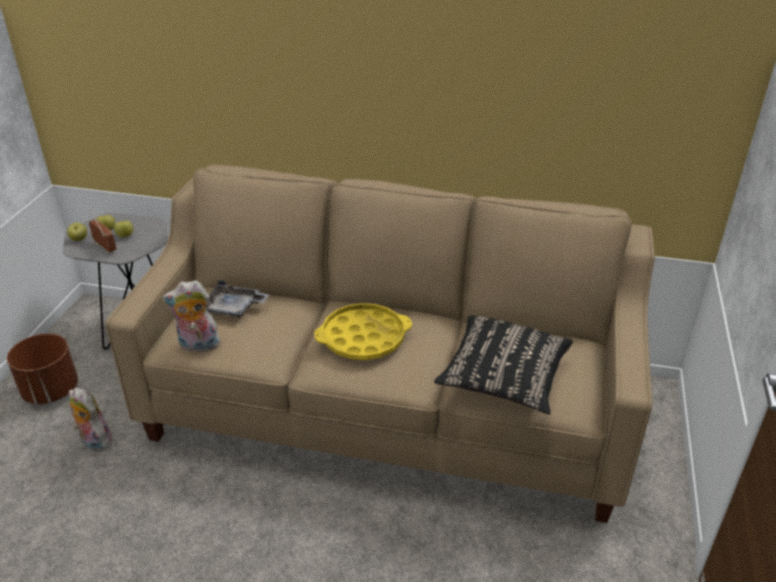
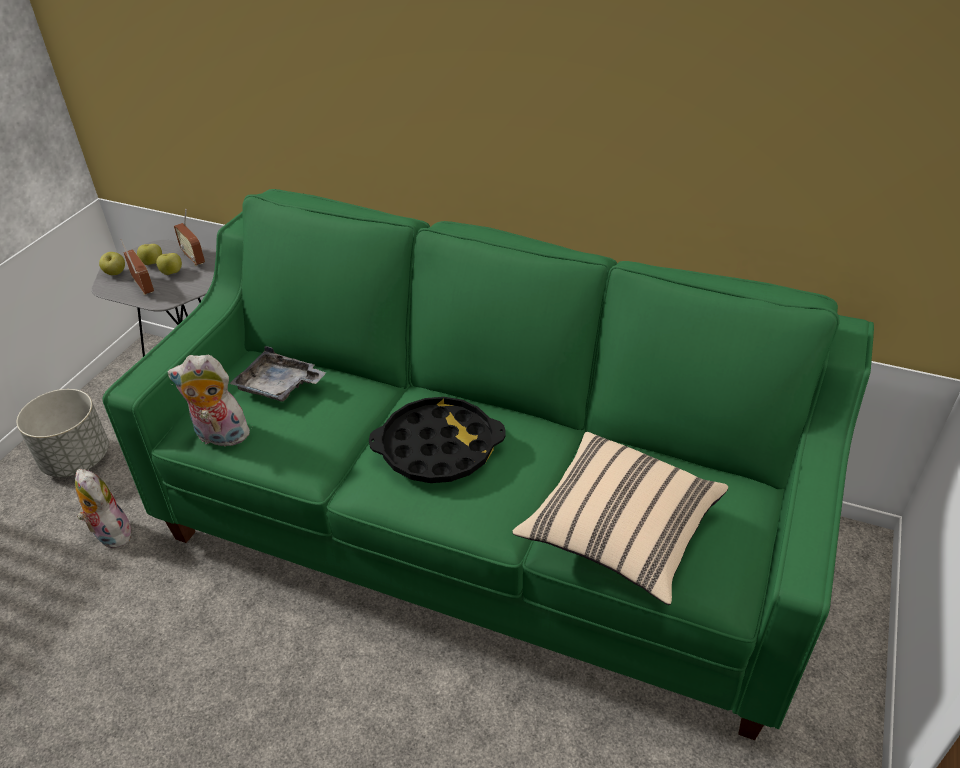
camera: 10 degrees right, 5 degrees up
brown planter [7,334,78,404] -> grey planter [17,389,109,477]
beige sofa [106,165,655,523] -> green sofa [102,189,874,740]
yellow tray [314,303,412,360] -> black tray [369,397,506,483]
black pillow [434,315,573,414] -> beige pillow [513,432,728,605]
none -> radio [174,209,205,266]

